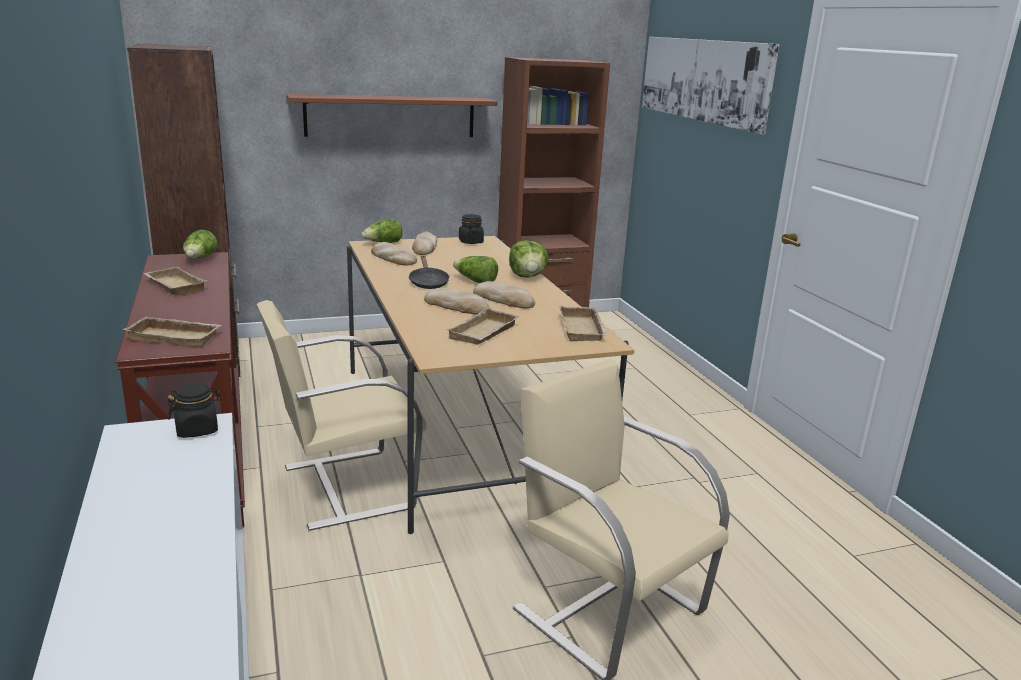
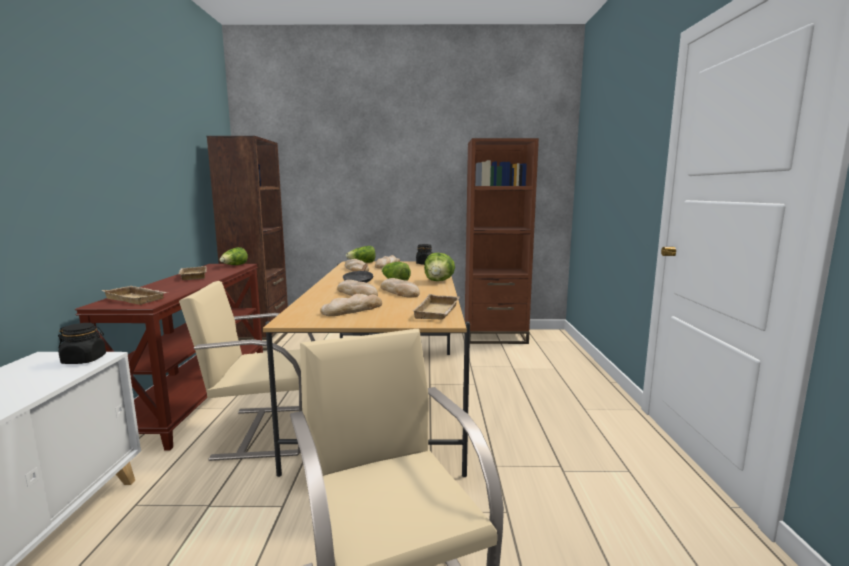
camera: 20 degrees right, 10 degrees down
brown shelf [286,94,498,137] -> none
beige tray [447,307,520,345] -> bread [320,294,382,316]
picture [642,37,780,134] -> none

